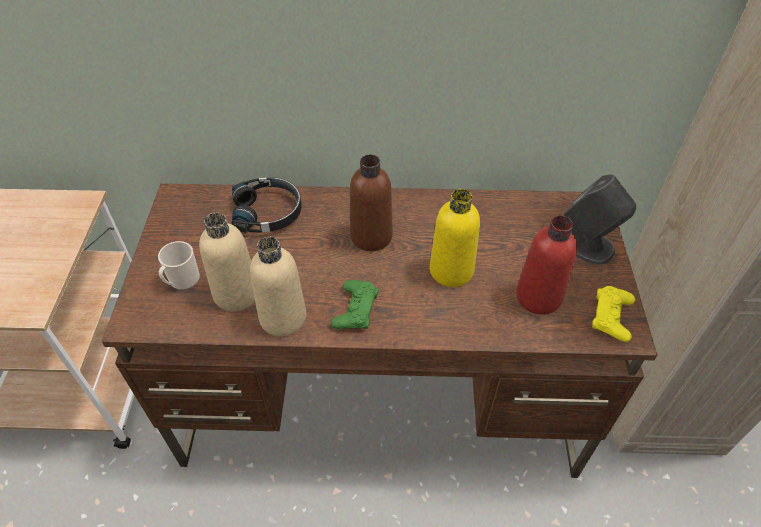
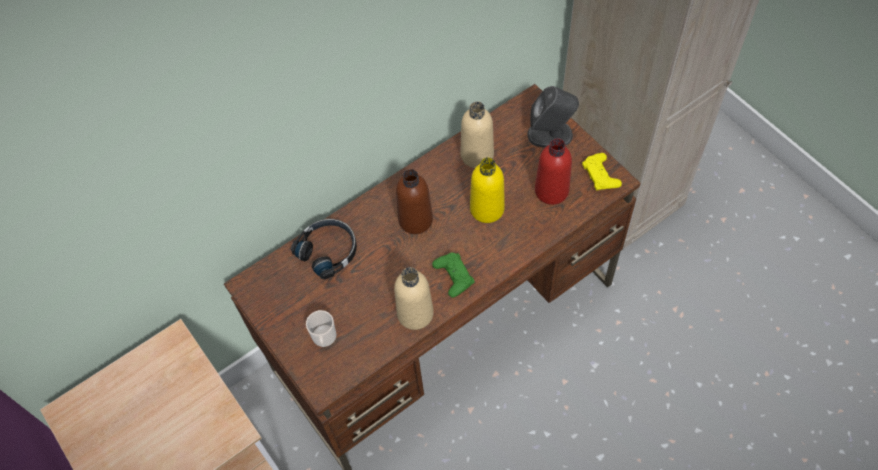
camera: 35 degrees left, 10 degrees up
beige bottle [199,212,255,312] -> beige bottle moved to [460,101,494,168]

